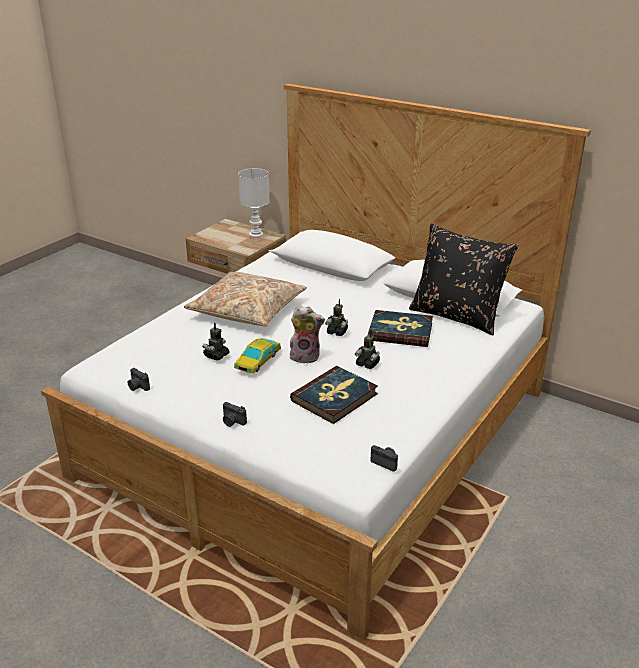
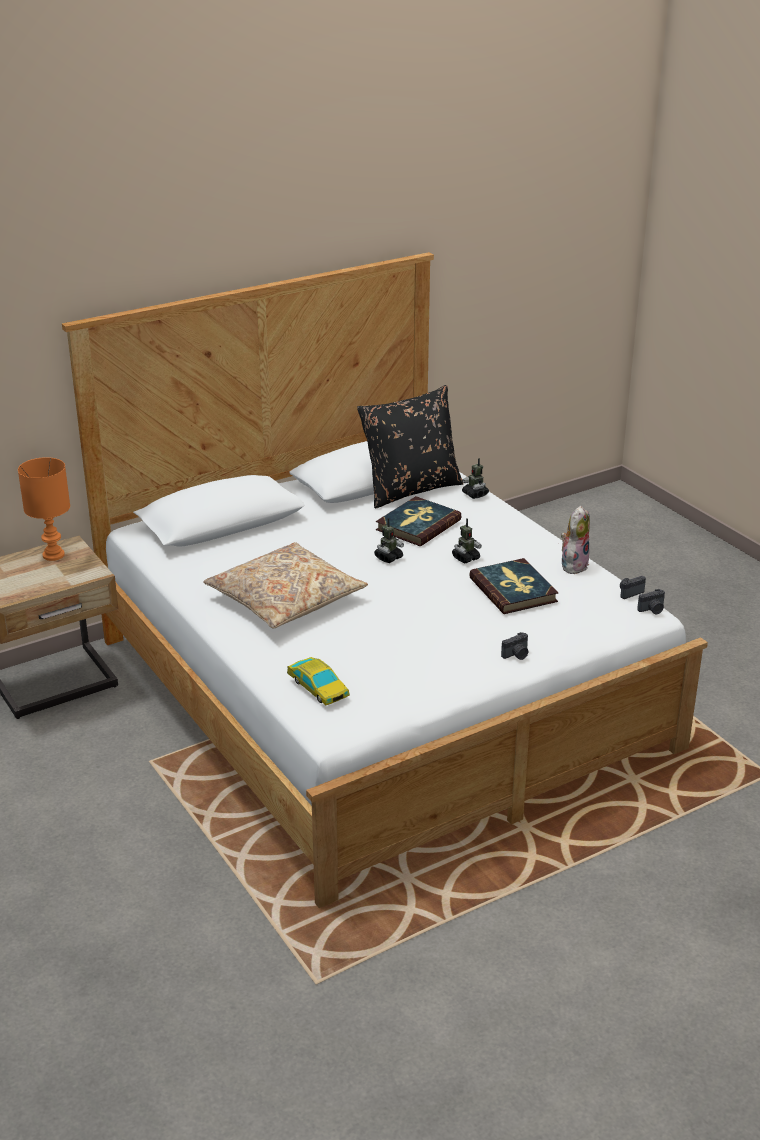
camera: 65 degrees left, 0 degrees up
camera [128,368,150,391] -> camera moved to [637,589,665,614]
toy robot [202,323,230,360] -> toy robot moved to [462,458,489,499]
toy car [234,338,281,374] -> toy car moved to [287,657,350,705]
white table lamp [238,168,270,238] -> orange table lamp [18,457,70,561]
plush toy [290,306,325,364] -> plush toy moved to [561,506,590,574]

